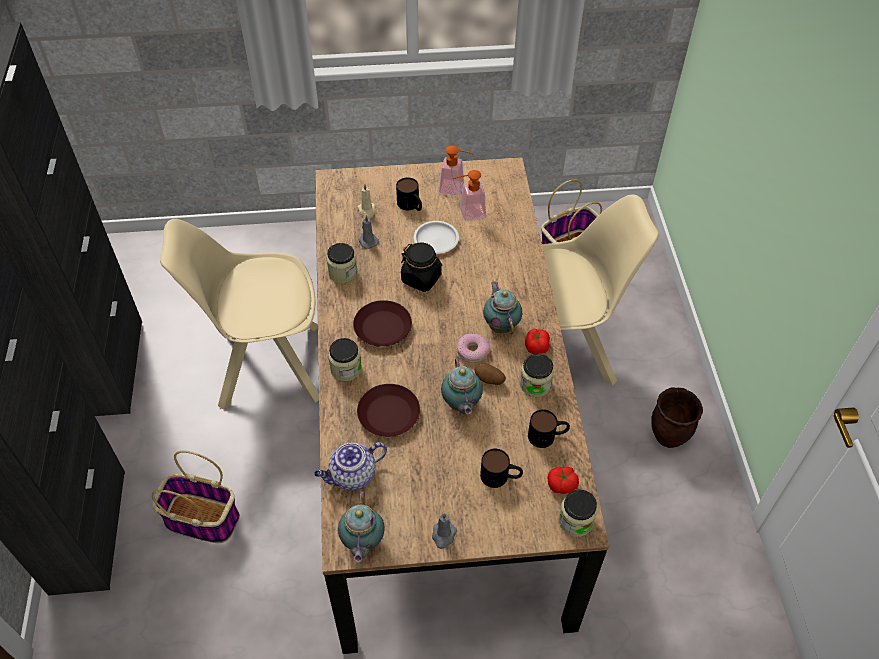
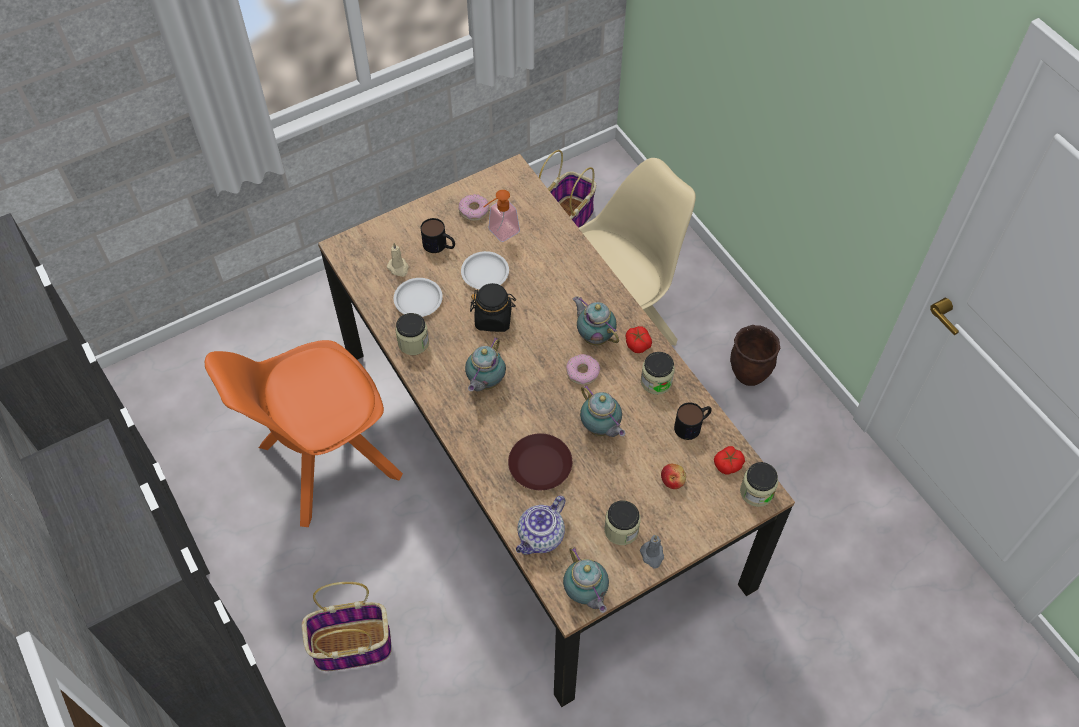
camera: 25 degrees left, 5 degrees up
beige chair [160,219,319,410] -> orange chair [205,340,403,527]
jar [328,338,362,381] -> jar moved to [604,500,641,545]
brown plate [353,300,412,347] -> teapot [465,337,506,391]
grey candle [359,215,379,249] -> white plate [394,278,443,317]
soap dispenser [439,146,474,196] -> donut [458,194,490,221]
potato [474,364,506,385] -> none
mug [480,448,523,488] -> apple [661,464,686,489]

